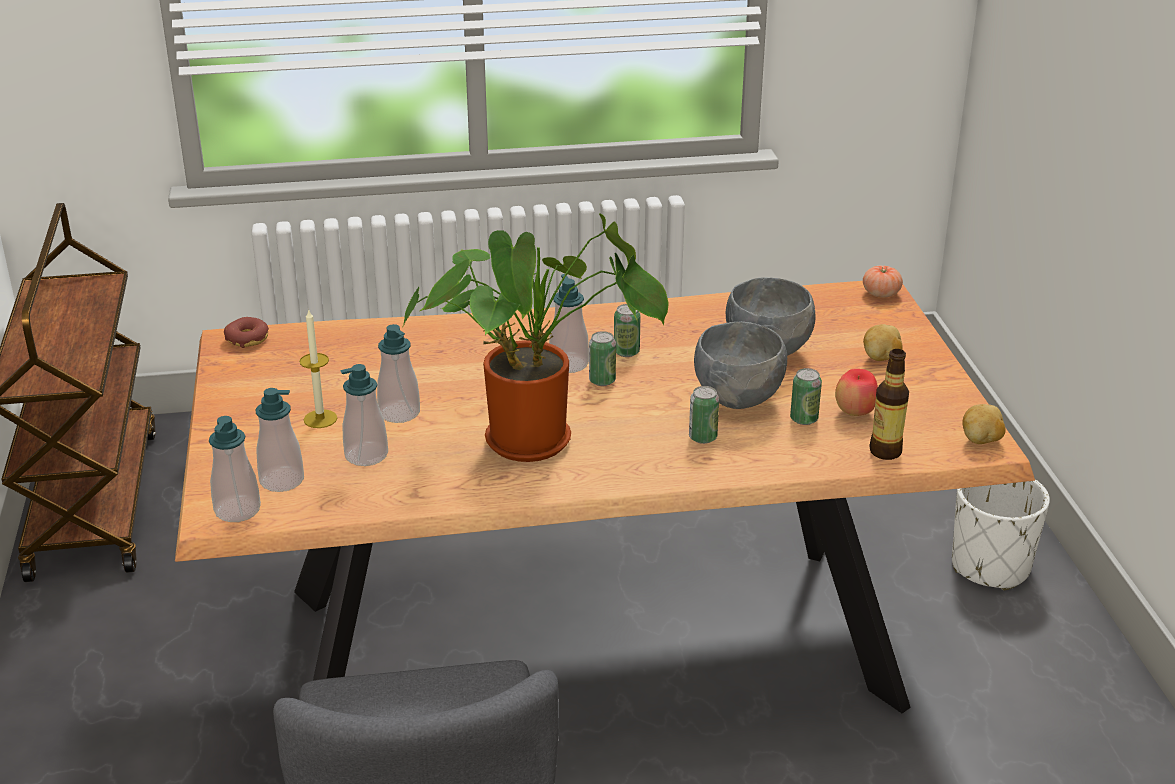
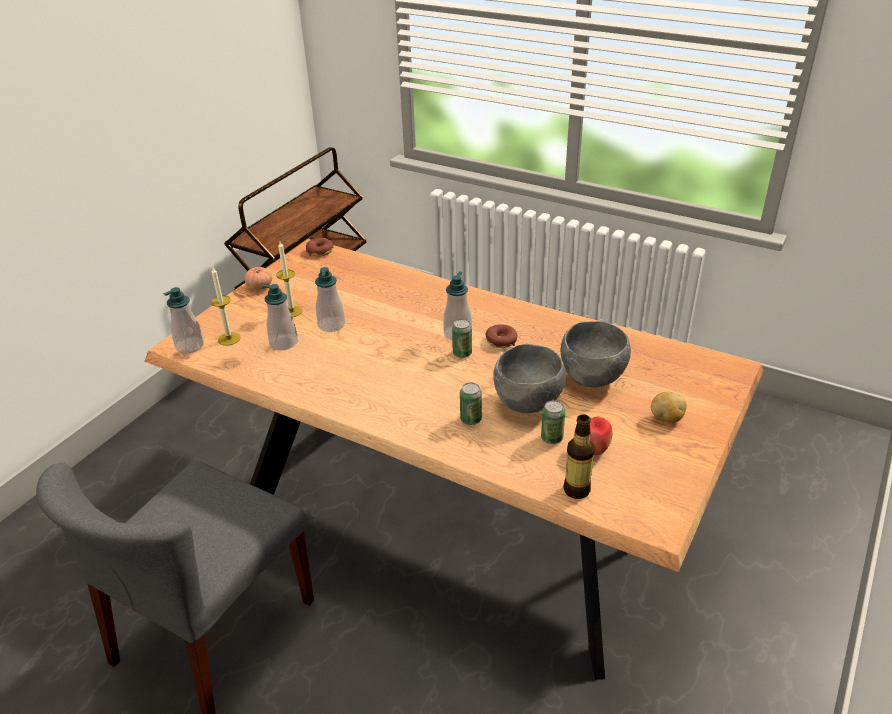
camera: 40 degrees right, 5 degrees up
soap dispenser [256,388,304,492] -> candle [211,267,241,346]
potted plant [402,213,669,462] -> none
can [614,304,641,357] -> donut [485,324,518,348]
tomato [863,266,903,298] -> tomato moved to [244,267,272,290]
white planter [952,479,1050,590] -> none
potato [962,404,1005,444] -> none

